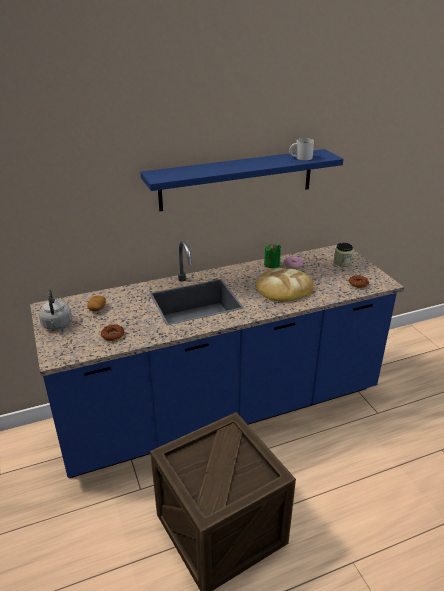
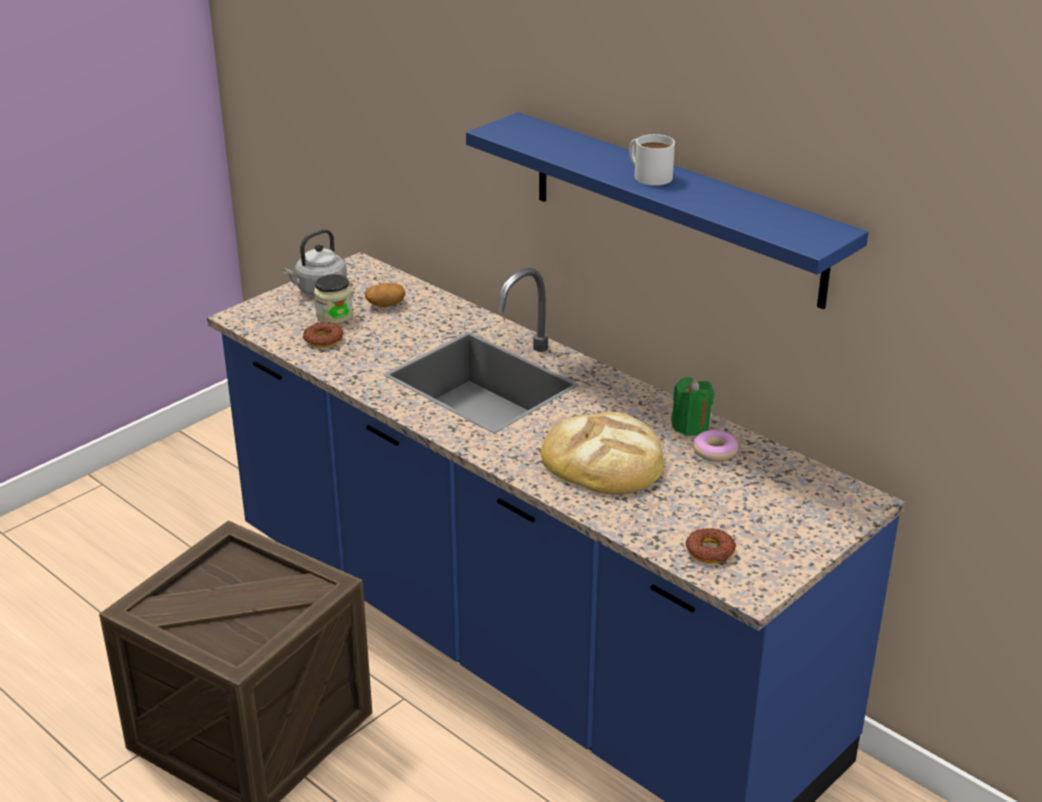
camera: 65 degrees right, 0 degrees up
white mug [289,138,314,160] -> white mug moved to [629,134,675,185]
jar [334,243,354,267] -> jar moved to [314,274,353,324]

